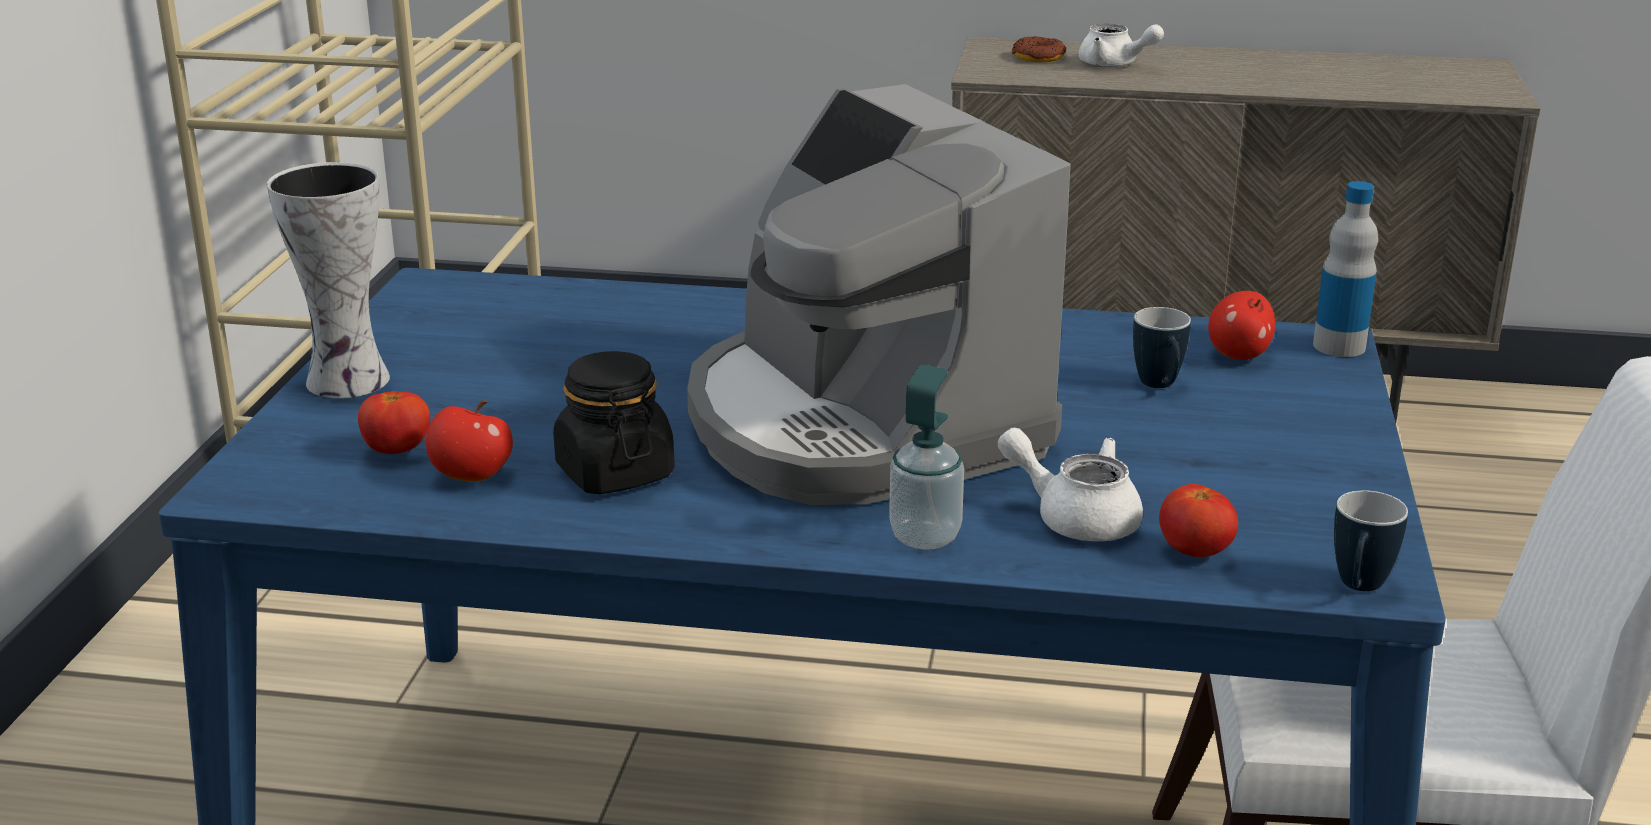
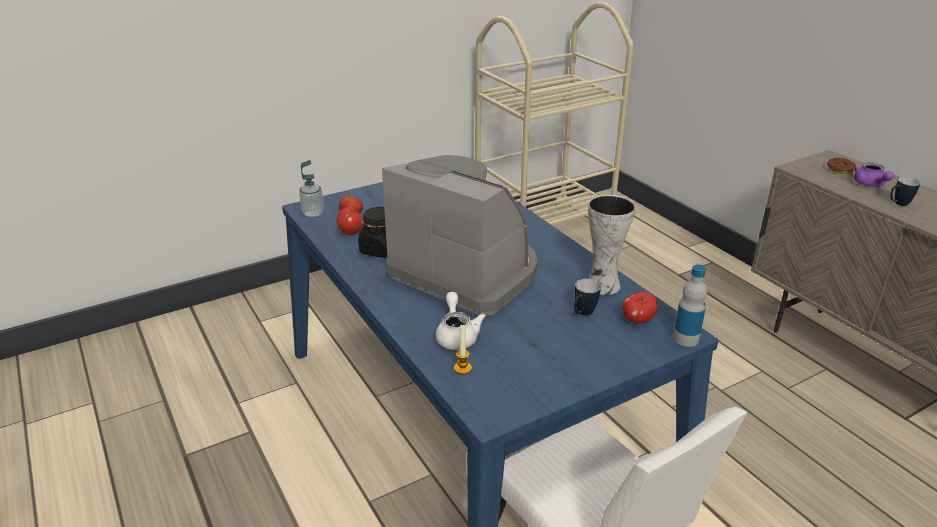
camera: 50 degrees right, 5 degrees up
vase [267,162,390,398] -> vase moved to [587,195,636,295]
coffee machine [687,84,1070,505] -> coffee machine turned 105 degrees clockwise [382,155,537,316]
soap dispenser [889,365,964,550] -> soap dispenser moved to [299,160,324,217]
white teapot [1079,24,1164,67] -> purple teapot [854,162,894,187]
tomato [1159,484,1238,557] -> candle [454,325,472,374]
mug [1334,490,1408,591] -> mug moved to [890,177,920,206]

